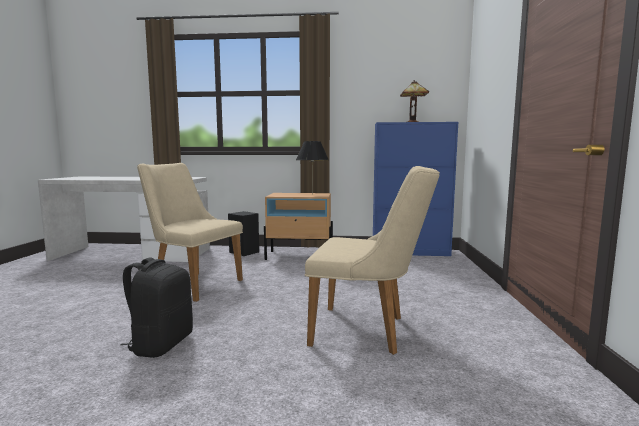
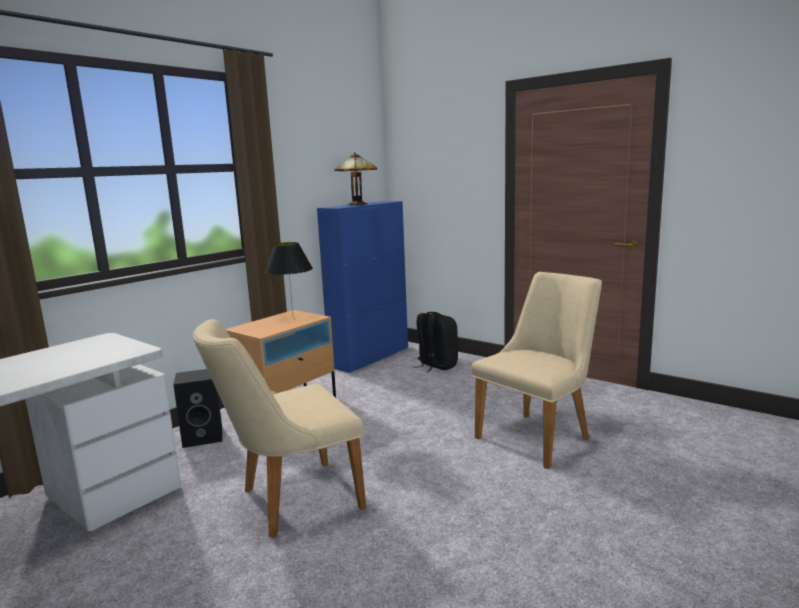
camera: 55 degrees left, 5 degrees up
black backpack [120,258,193,358] -> black backpack moved to [414,312,458,372]

